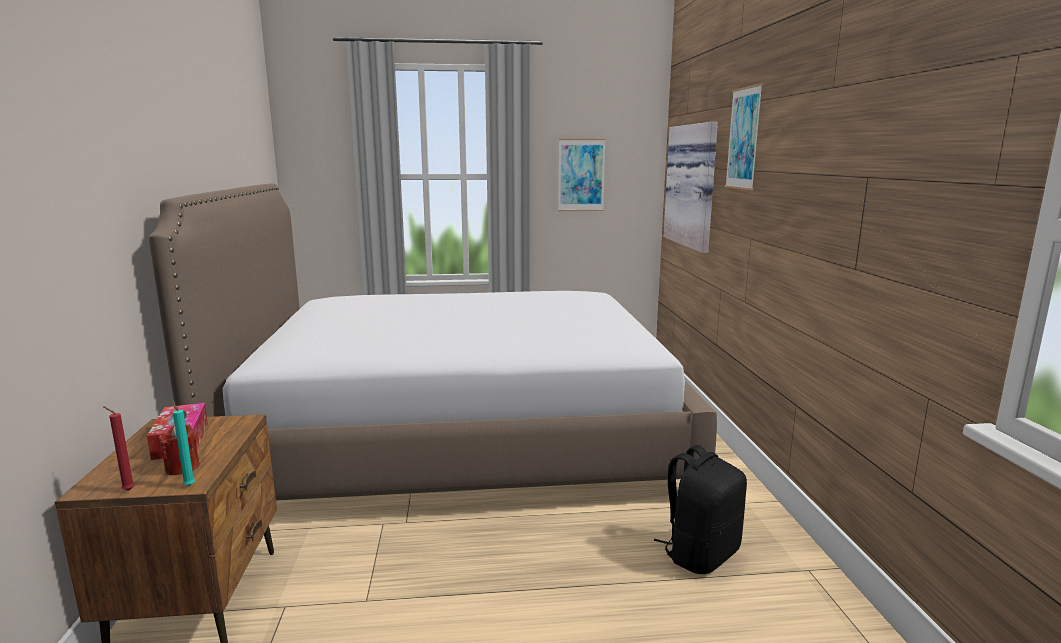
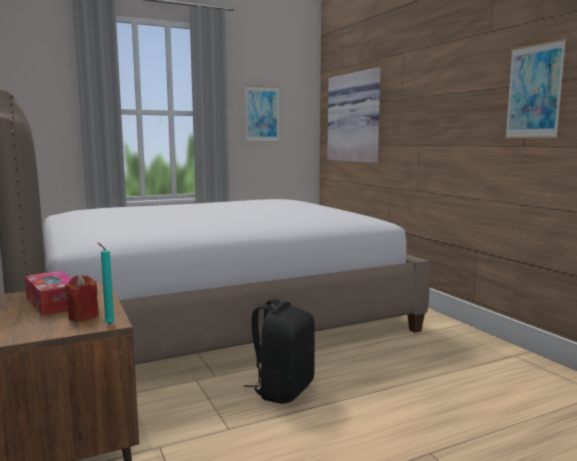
camera: 20 degrees left, 5 degrees down
red candle [103,406,135,491] -> none
black backpack [654,445,747,574] -> black backpack moved to [244,298,315,404]
picture [725,83,763,190] -> picture moved to [505,38,567,139]

